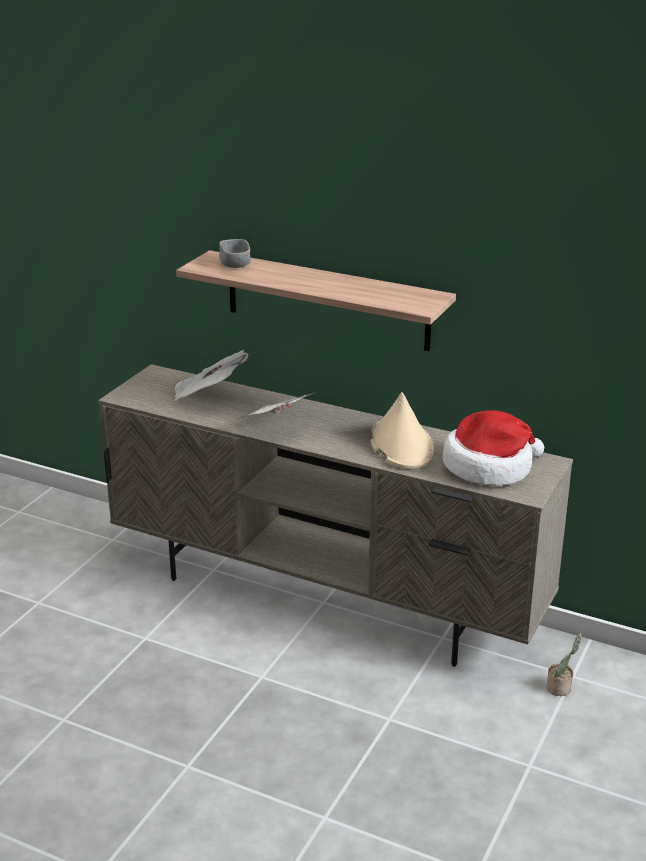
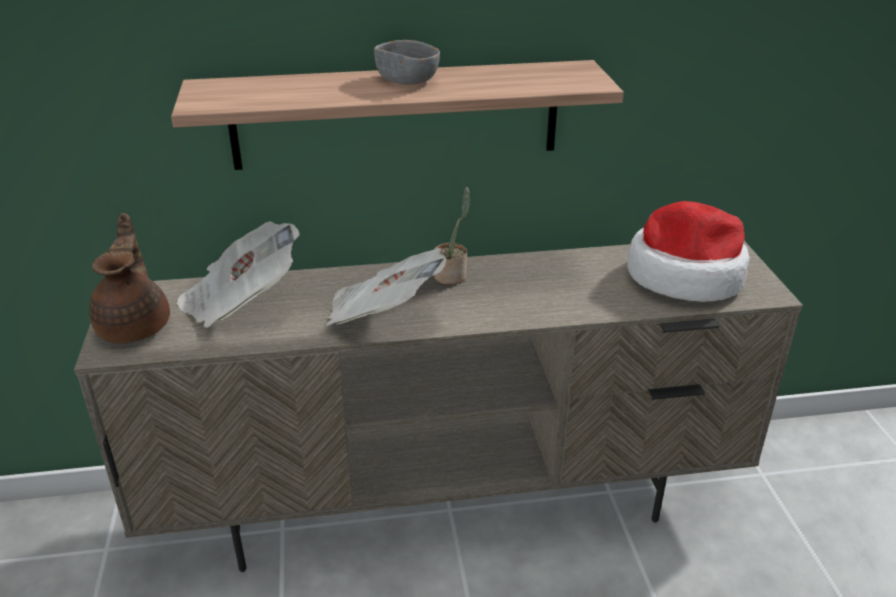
camera: 35 degrees left, 5 degrees up
grey bowl [219,239,251,268] -> grey bowl moved to [374,40,440,85]
beige hat [371,392,434,469] -> none
potted plant [547,633,582,696] -> potted plant moved to [434,187,470,285]
none -> brown teapot [89,213,170,344]

